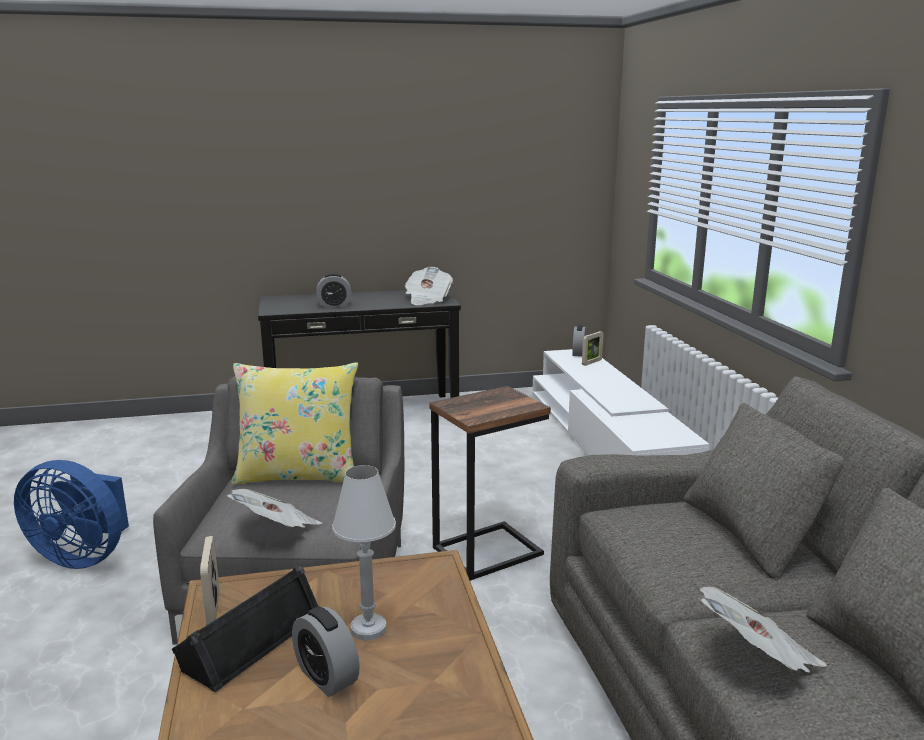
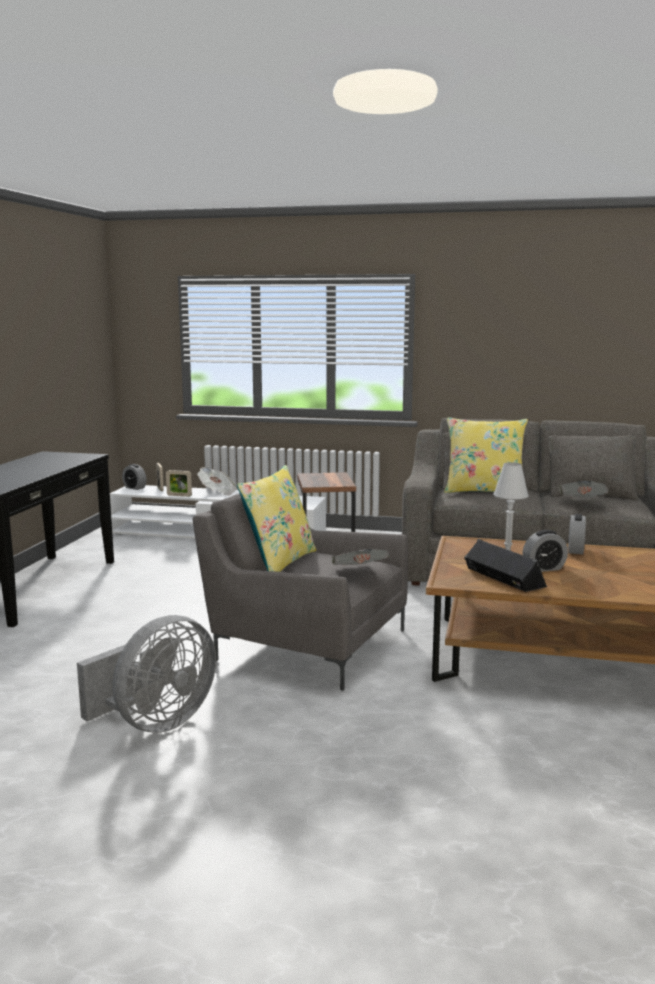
camera: 65 degrees left, 5 degrees down
blue fan [14,460,129,569] -> grey fan [77,615,216,733]
picture frame [200,536,219,625] -> picture frame moved to [166,470,192,497]
alarm clock [316,273,352,307] -> alarm clock moved to [568,514,586,554]
newspaper [405,267,453,305] -> newspaper moved to [197,467,238,496]
none -> yellow pillow [444,417,528,493]

